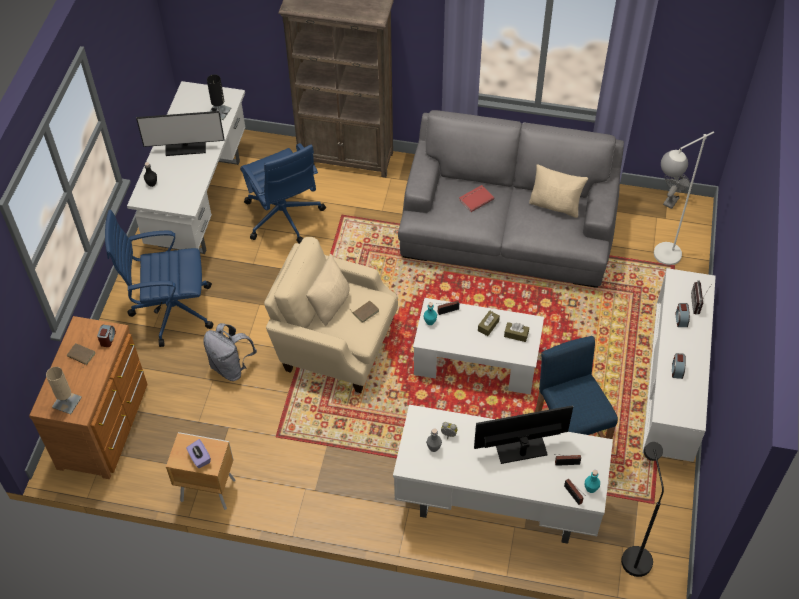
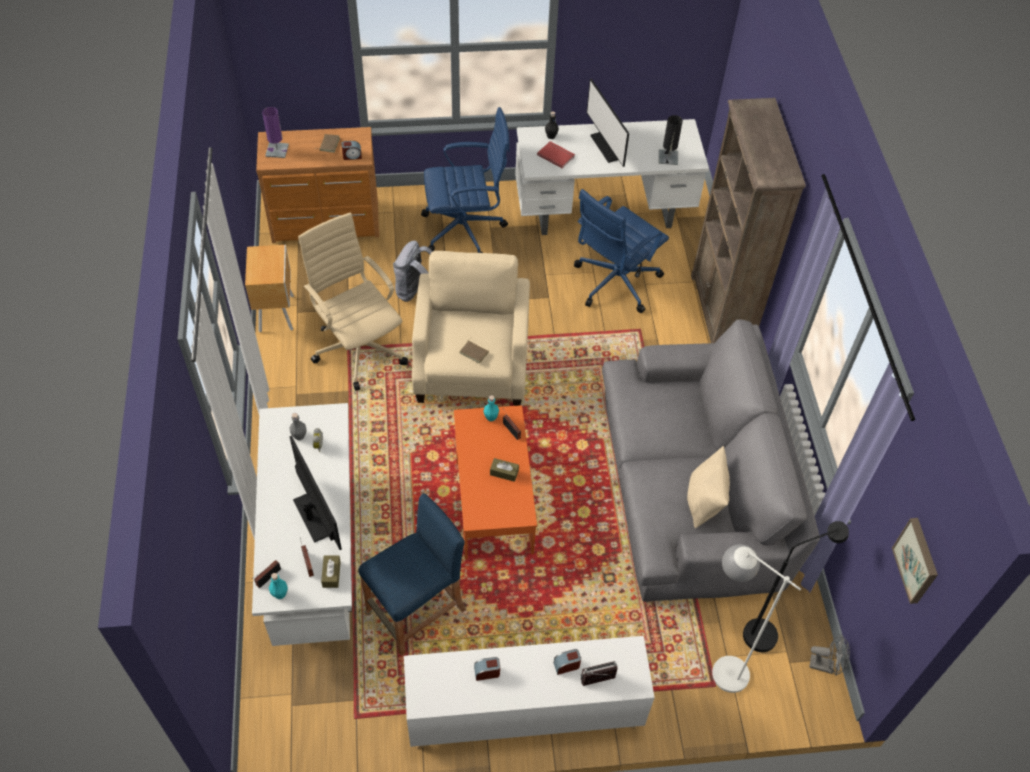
camera: 70 degrees right, 0 degrees up
beige table lamp [46,367,82,414] -> purple table lamp [262,107,289,158]
blue office chair [105,210,214,347] -> blue office chair turned 105 degrees clockwise [421,107,510,253]
purple tissue box [186,439,211,468] -> none
beige pillow [306,254,350,326] -> none
white coffee table [413,298,544,395] -> orange coffee table [454,405,537,559]
red book [459,185,495,212] -> red book moved to [537,141,575,168]
brown tissue box [504,322,529,342] -> brown tissue box moved to [321,555,341,588]
black floor lamp [621,442,664,577] -> black floor lamp moved to [743,521,849,652]
none -> beige office chair [298,213,408,391]
none -> picture [892,518,938,604]

